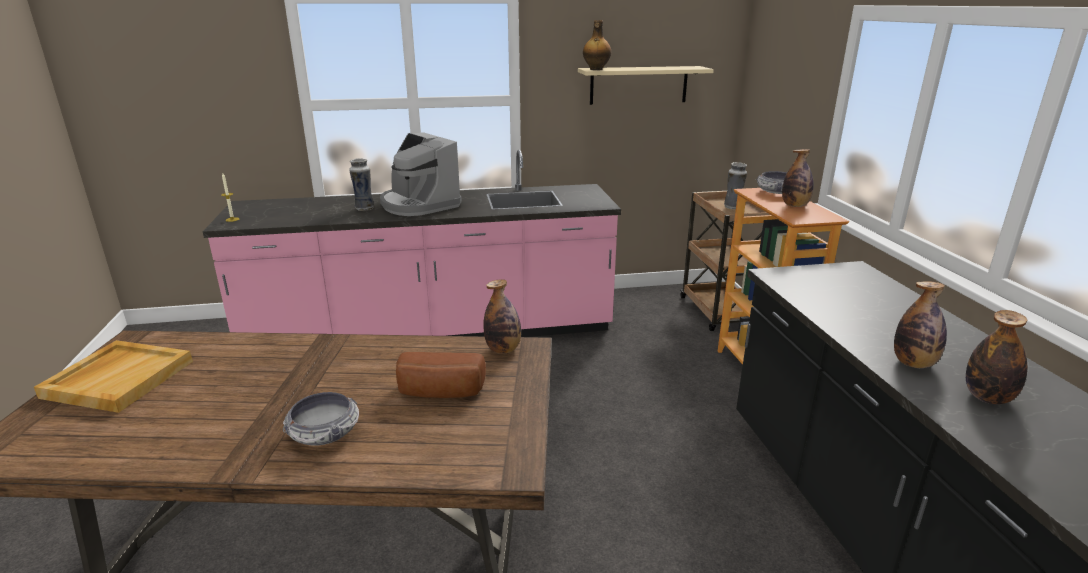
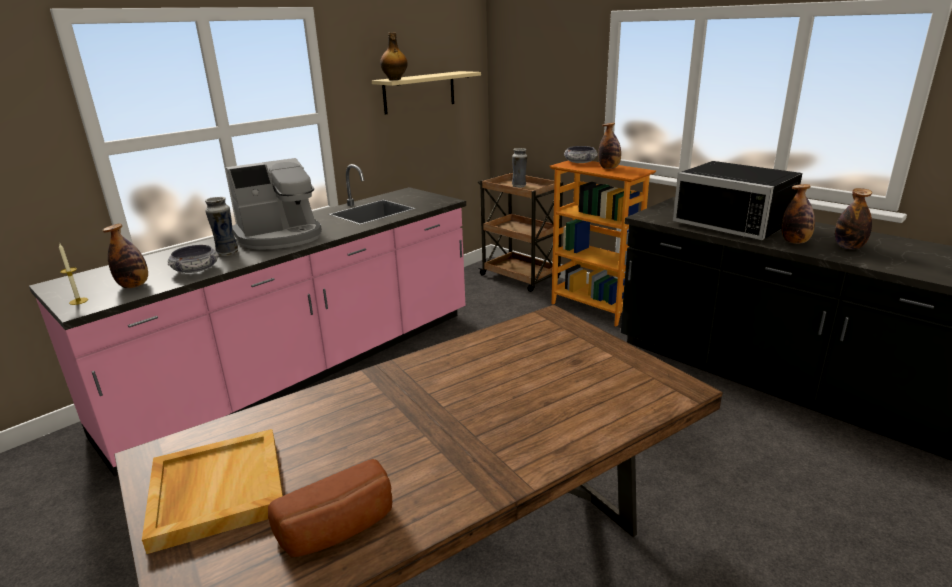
camera: 35 degrees left, 0 degrees up
bowl [283,392,359,446] -> bowl moved to [168,245,219,273]
coffee machine [380,132,462,216] -> coffee machine turned 45 degrees counterclockwise [226,158,322,250]
bread [396,352,486,398] -> bread moved to [268,459,392,557]
bottle [484,279,521,354] -> bottle moved to [102,223,148,288]
none -> black microwave [673,161,802,240]

